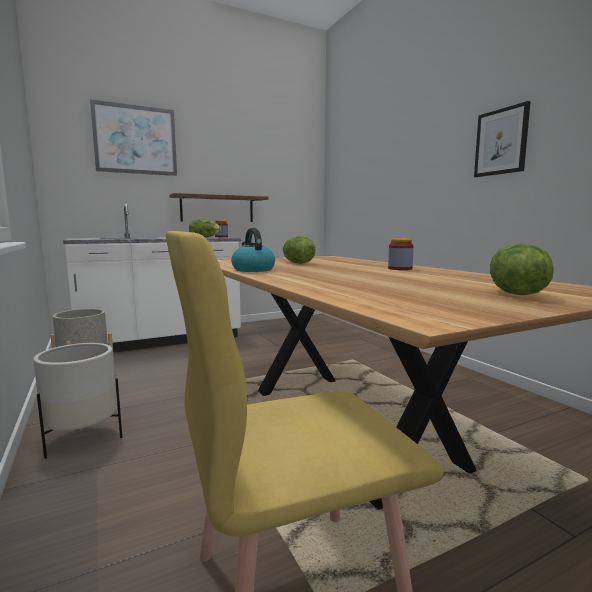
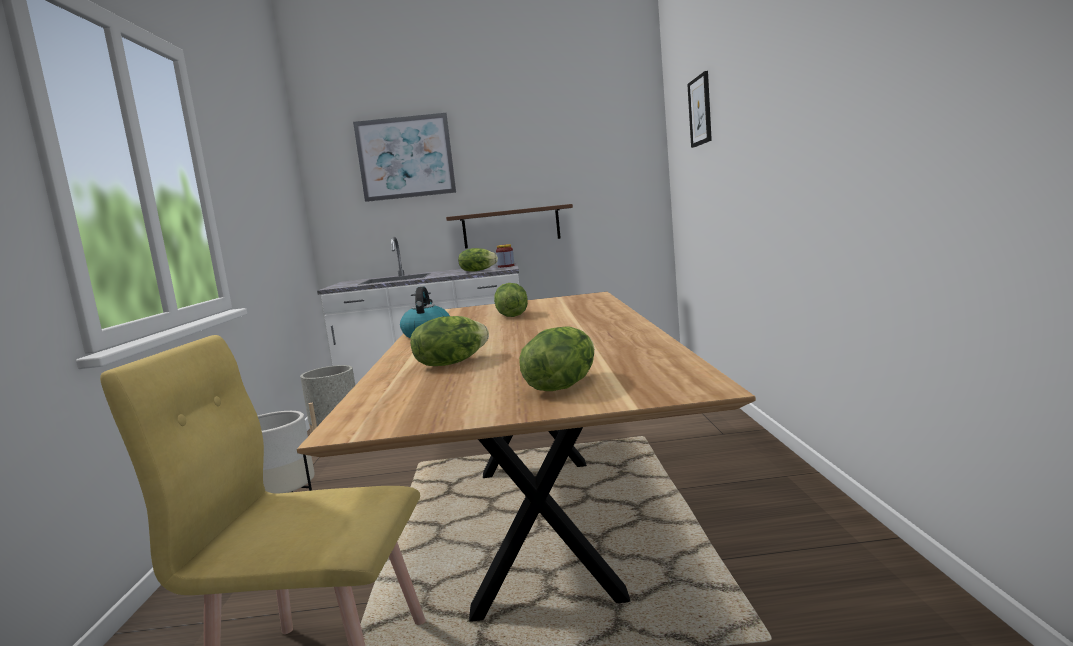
camera: 25 degrees right, 0 degrees up
jar [388,238,414,270] -> none
picture [474,101,531,177] -> picture moved to [687,71,712,148]
none -> lettuce [410,316,489,366]

